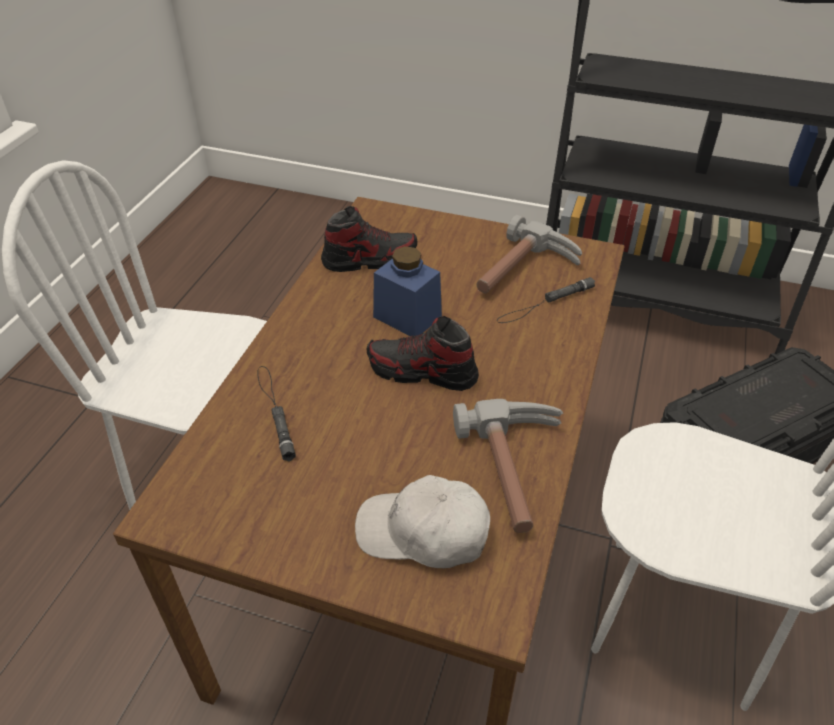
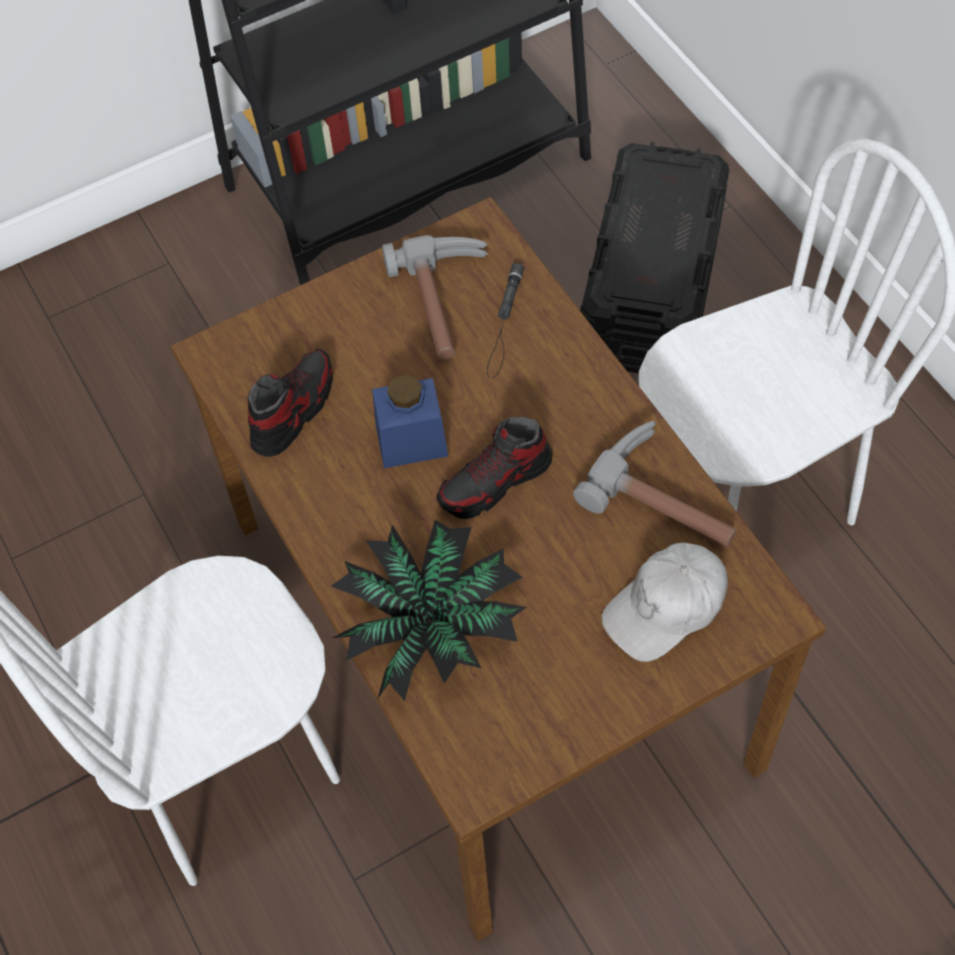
camera: 45 degrees left, 15 degrees up
black flashlight [257,366,296,461] -> potted plant [331,520,526,701]

